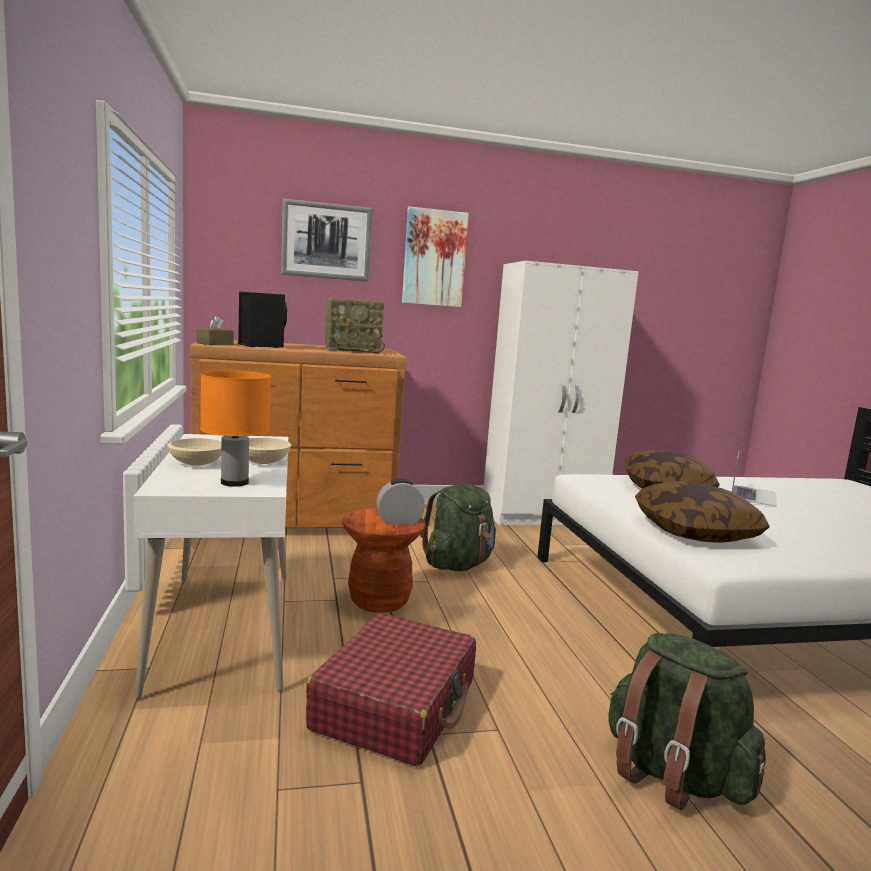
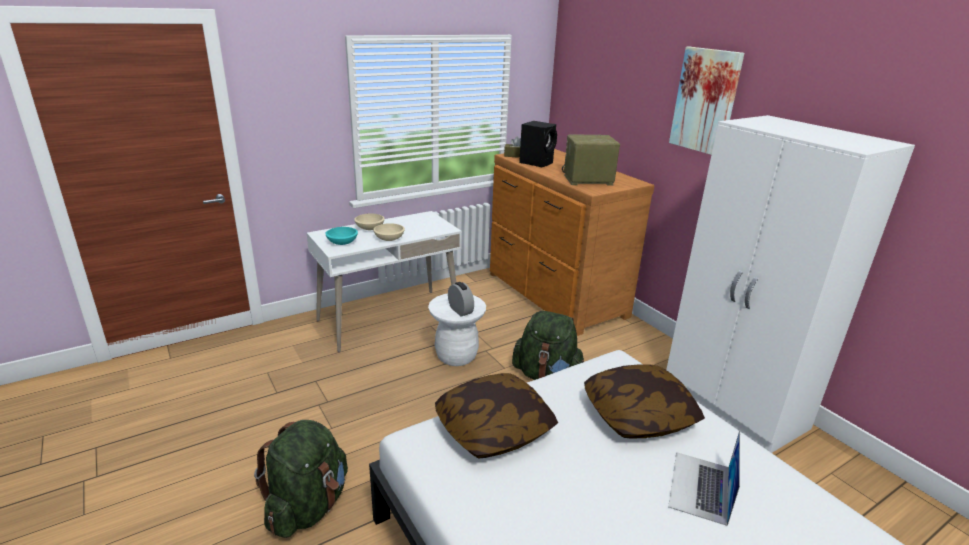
camera: 70 degrees right, 15 degrees up
orange table lamp [200,371,271,487] -> turquoise bowl [325,227,358,245]
picture [281,198,373,282] -> none
red suitcase [306,613,476,767] -> none
radio [325,298,385,354] -> radio turned 120 degrees clockwise [562,134,620,185]
brown stool [342,508,426,613] -> white stool [428,294,486,366]
laptop [732,450,777,507] -> laptop turned 105 degrees clockwise [668,430,740,526]

